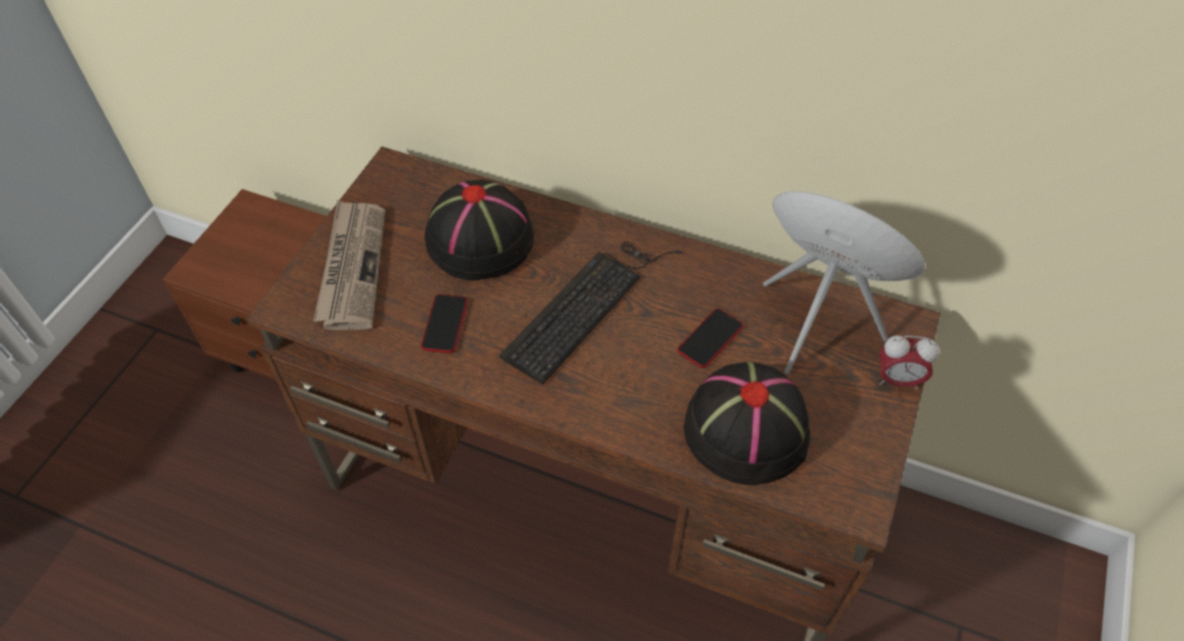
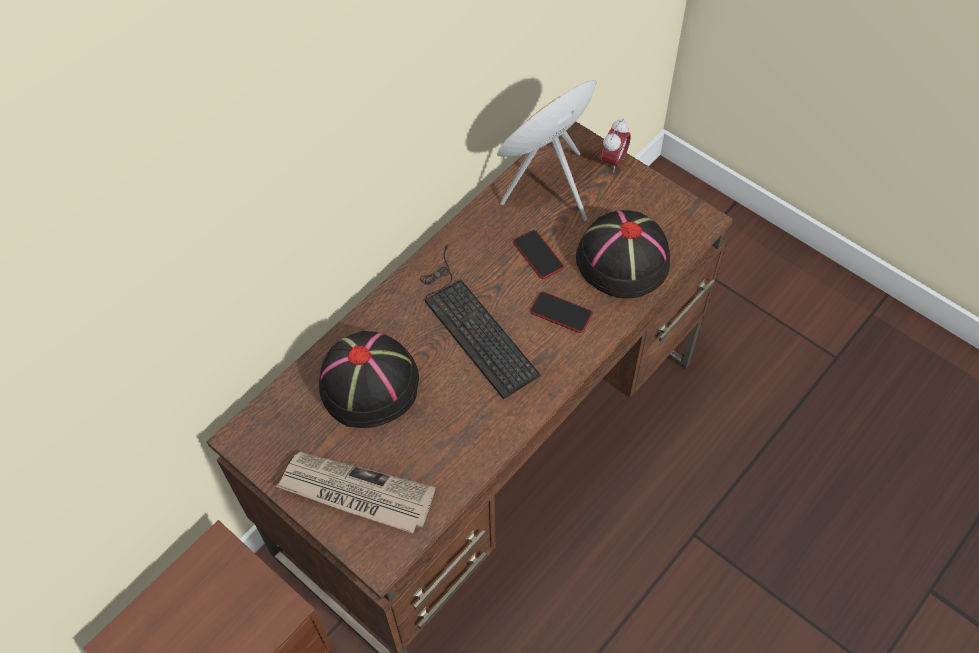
camera: 70 degrees left, 5 degrees up
phone [421,294,468,353] -> phone moved to [530,292,593,333]

